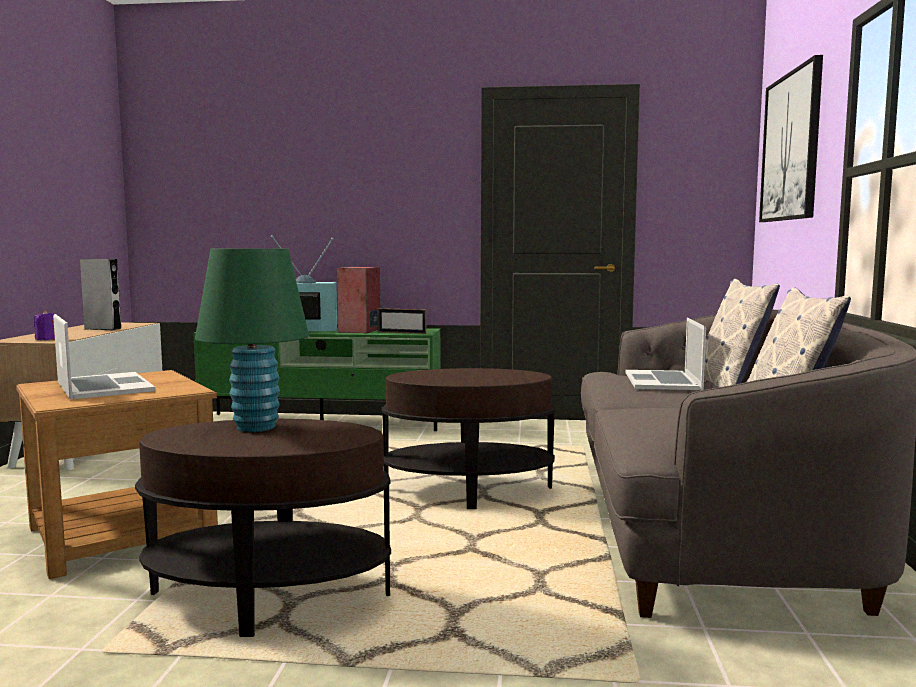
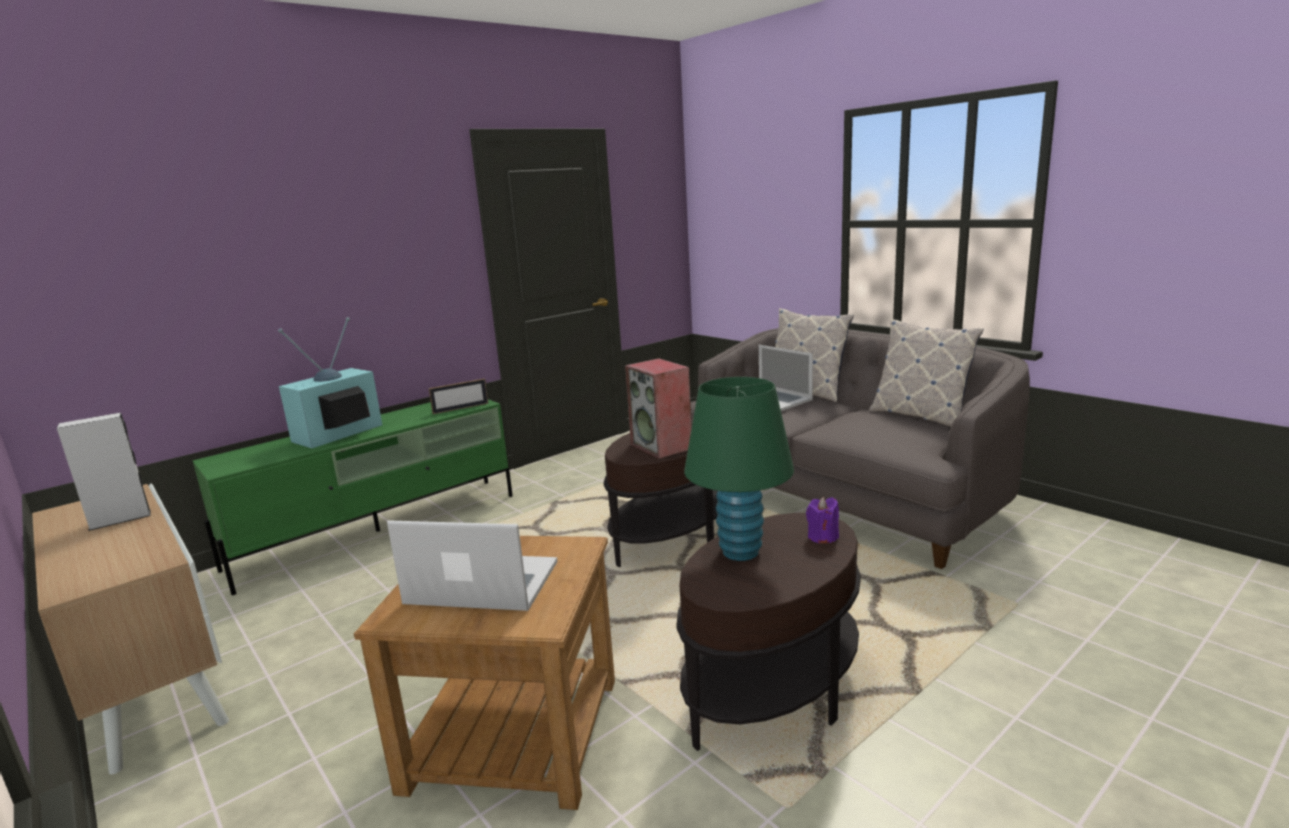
camera: 45 degrees left, 10 degrees up
purple candle [34,310,55,340] -> purple candle moved to [806,497,839,544]
speaker [337,267,380,333] -> speaker moved to [625,358,692,459]
picture [759,55,823,222] -> none

